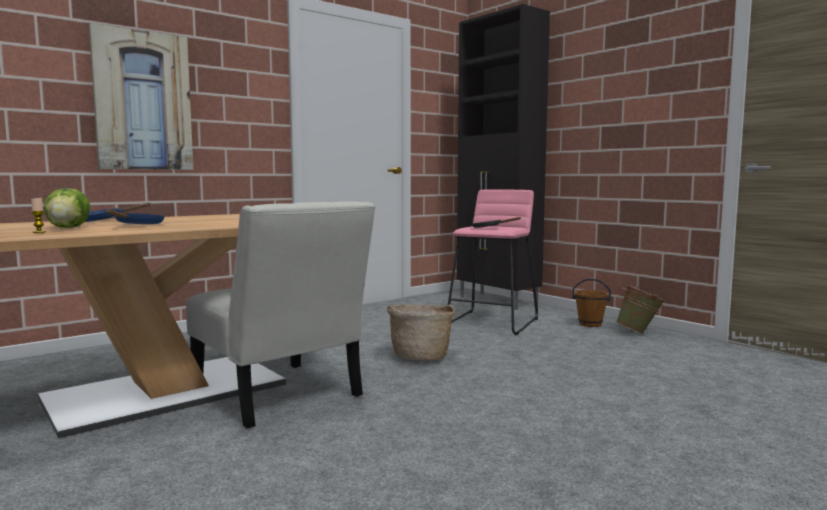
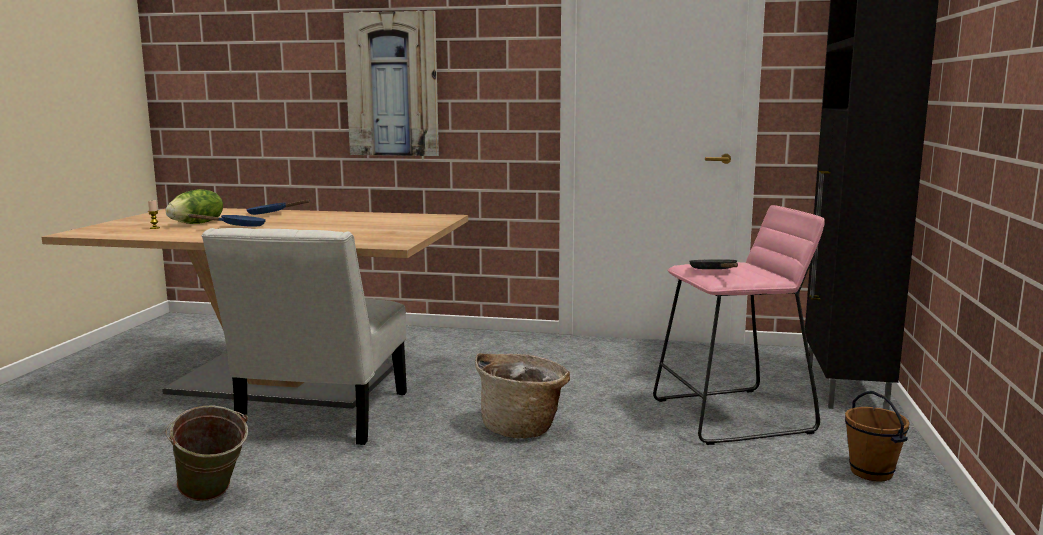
camera: 50 degrees right, 5 degrees up
green bucket [616,284,666,334] -> green bucket moved to [166,406,248,501]

